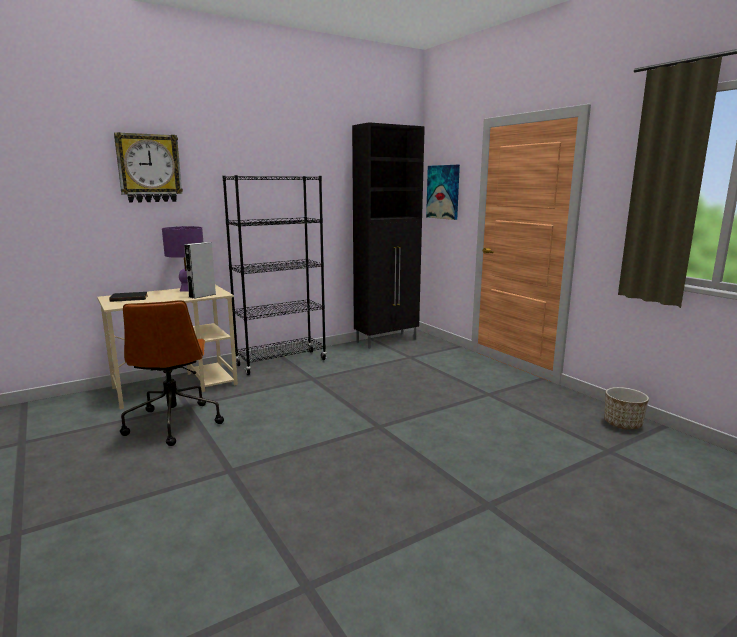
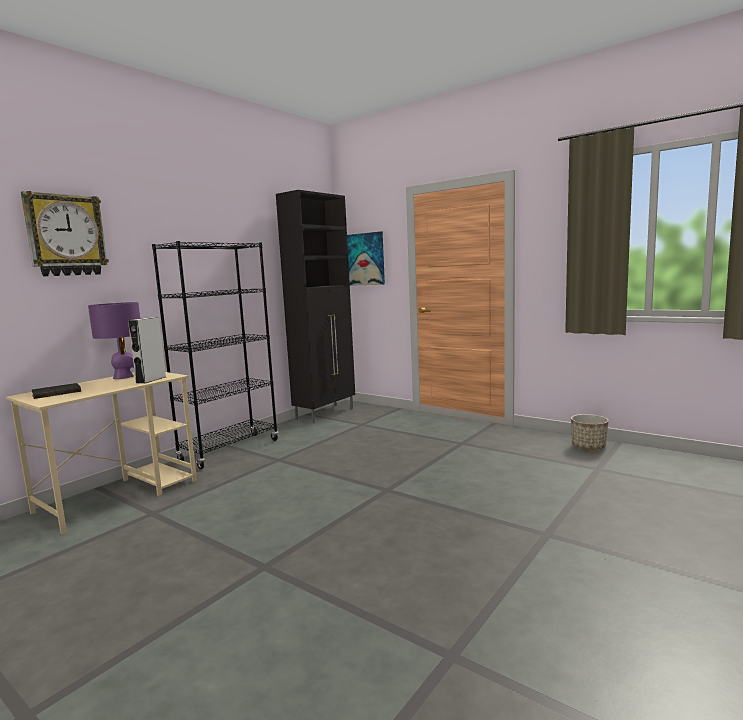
camera: 20 degrees left, 5 degrees down
brown office chair [120,300,224,446] -> none

